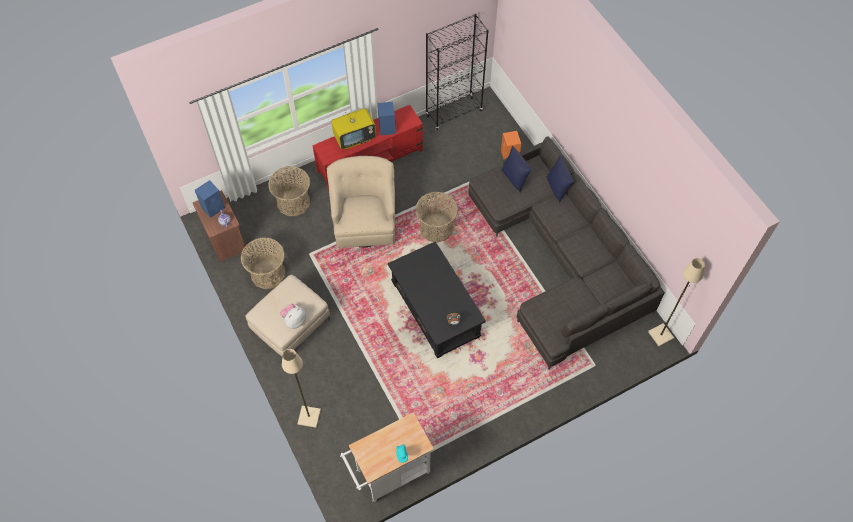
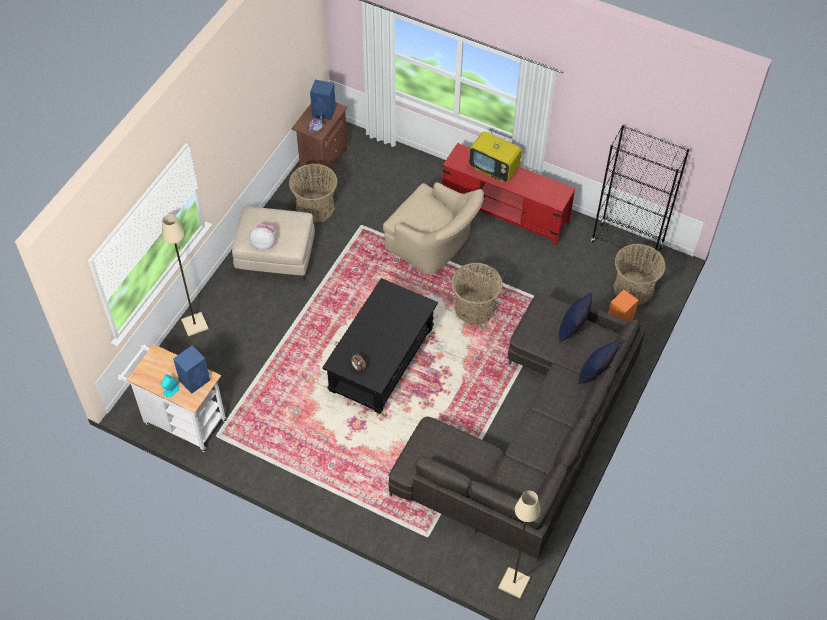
camera: 55 degrees right, 5 degrees down
basket [268,166,310,216] -> basket moved to [613,244,666,305]
beige armchair [327,156,395,248] -> beige armchair turned 75 degrees clockwise [383,182,484,274]
blue speaker [378,101,396,136] -> blue speaker moved to [173,345,210,394]

